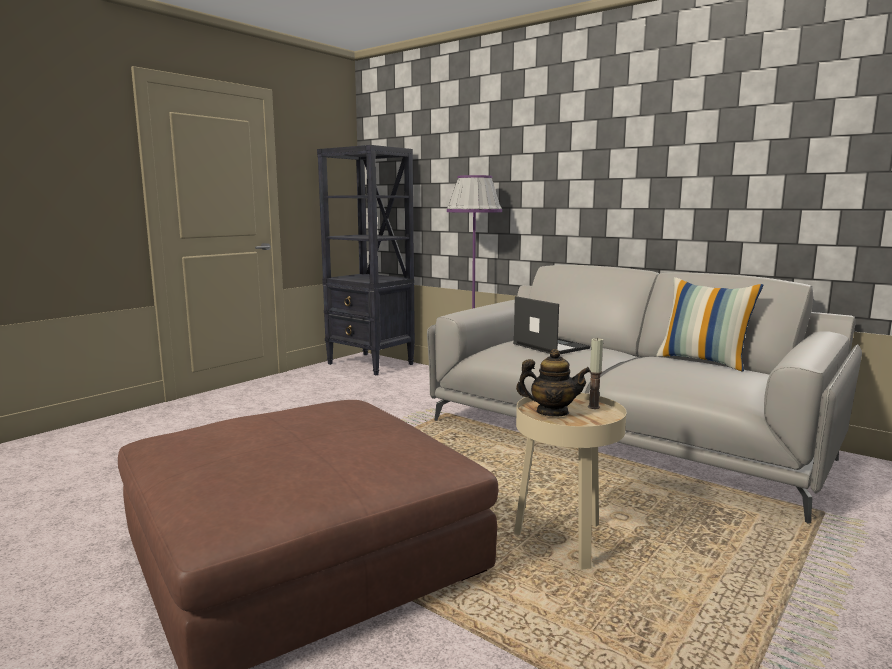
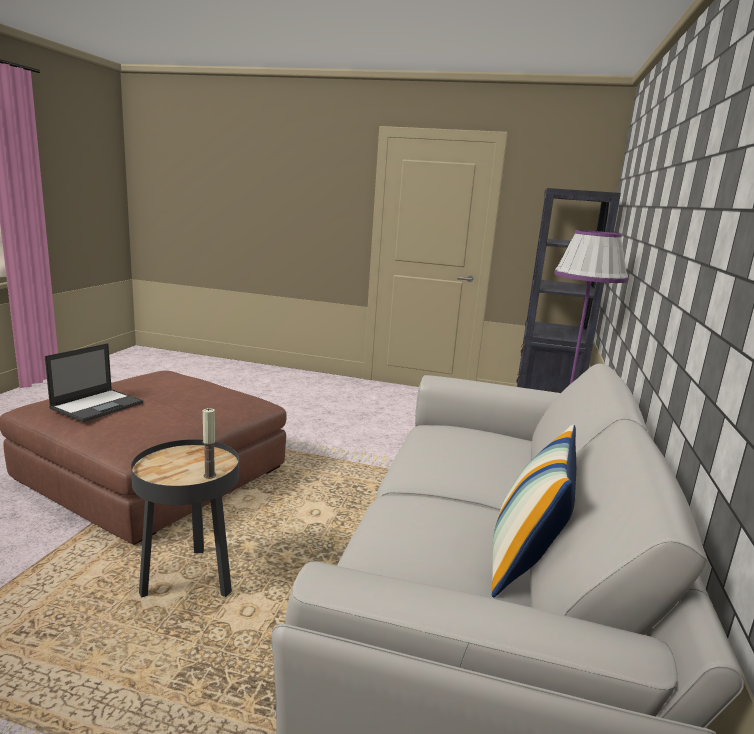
camera: 65 degrees right, 5 degrees up
laptop [513,296,590,354] -> laptop moved to [45,343,143,422]
beige side table [514,393,627,570] -> black side table [131,439,239,598]
teapot [516,349,591,416] -> none

